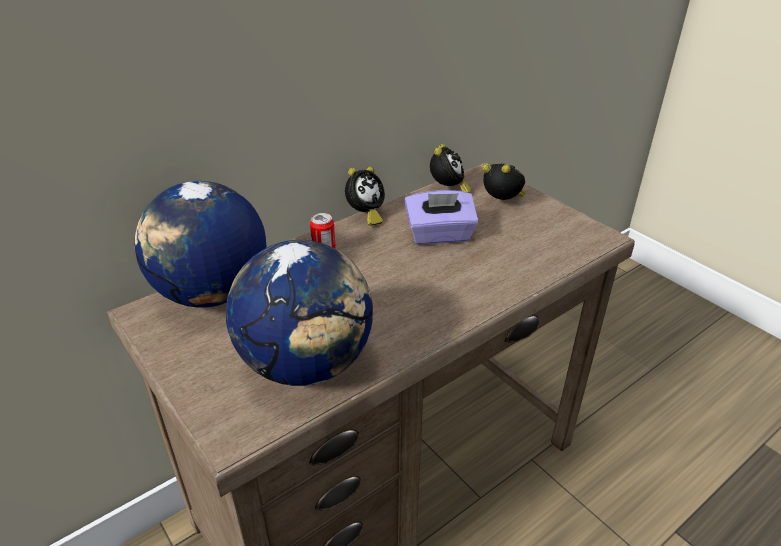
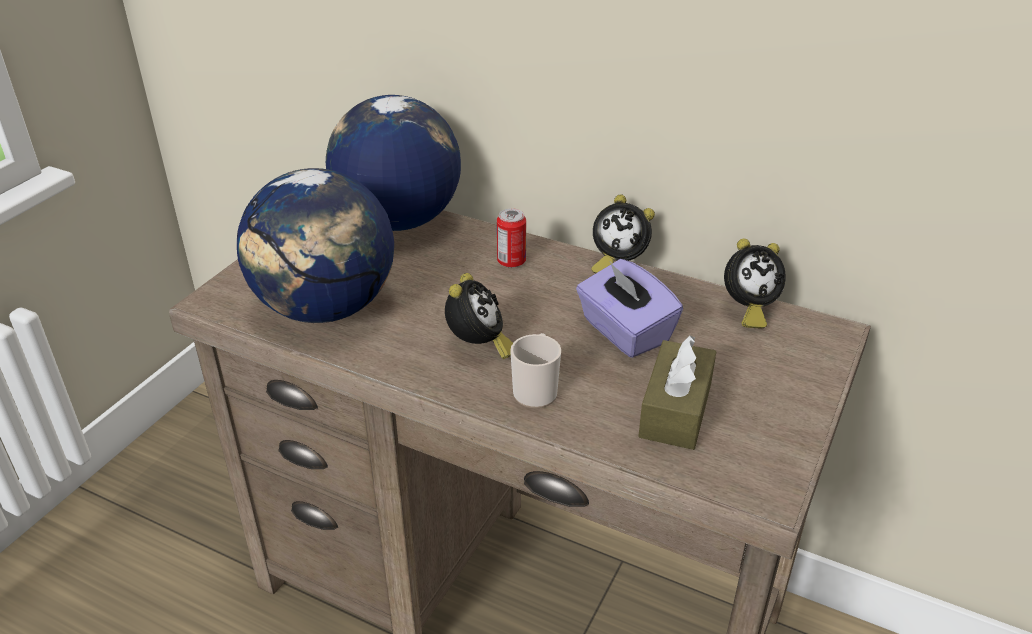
camera: 65 degrees right, 0 degrees up
alarm clock [482,163,525,200] -> alarm clock moved to [445,273,513,359]
none -> mug [510,333,561,408]
none -> brown tissue box [638,335,716,450]

